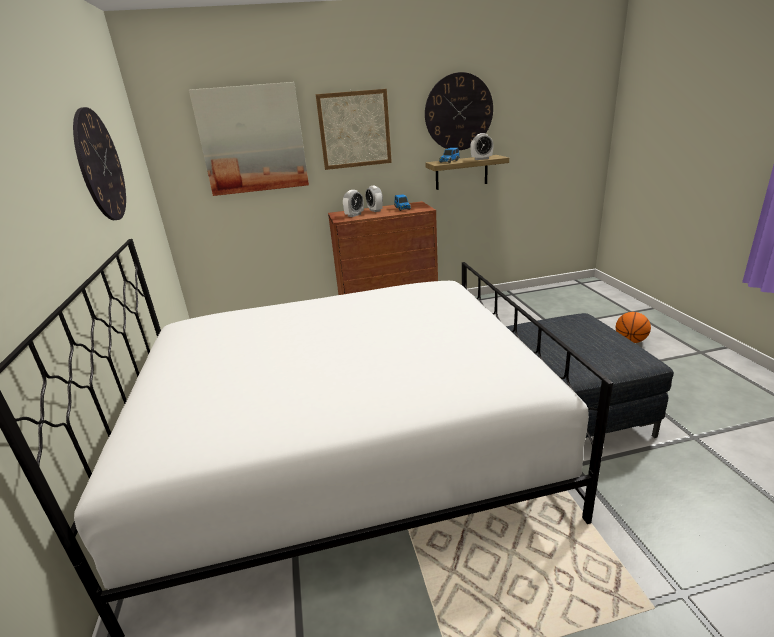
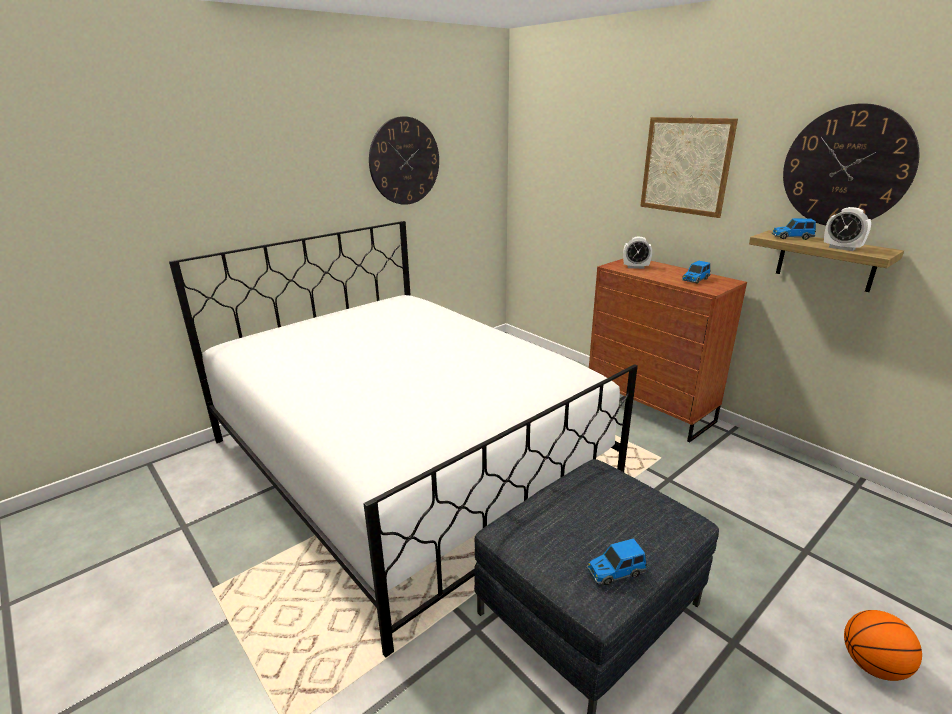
camera: 60 degrees right, 0 degrees up
picture [189,82,309,196] -> none
alarm clock [365,186,383,212] -> none
none -> toy car [586,538,647,585]

